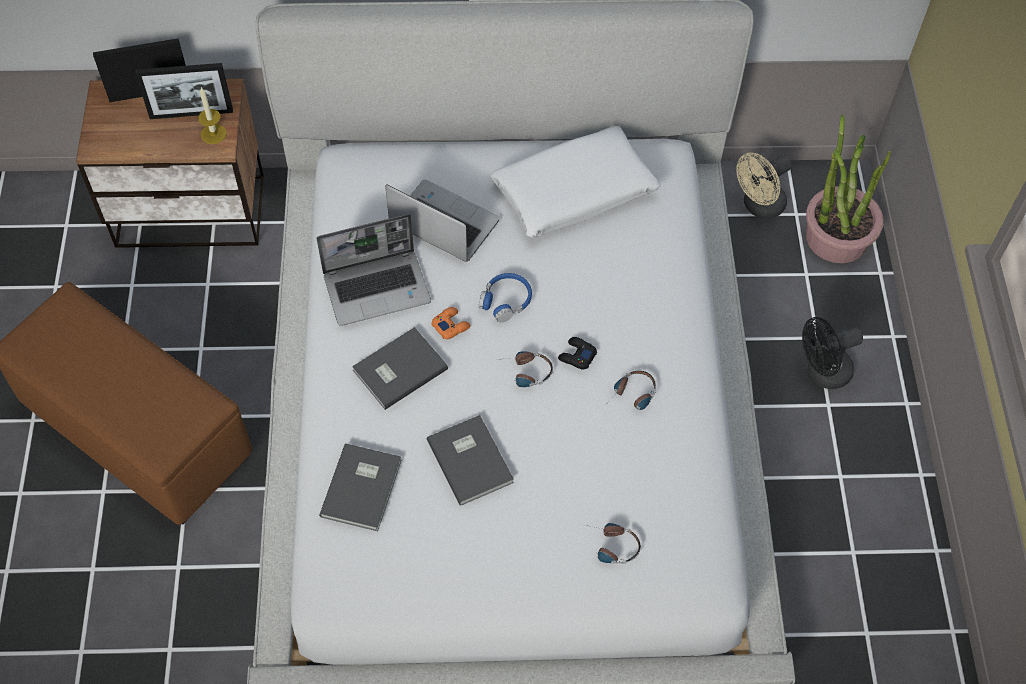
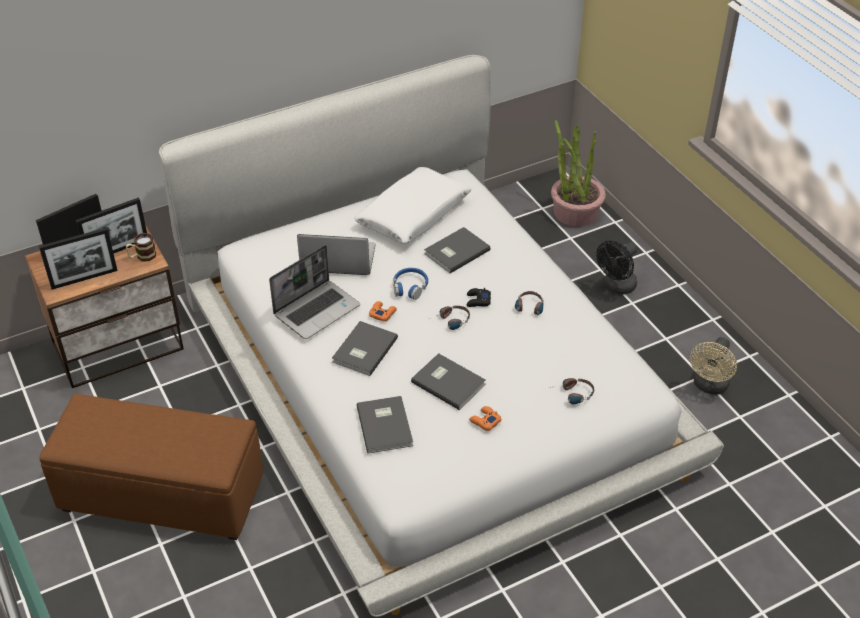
camera: 25 degrees left, 15 degrees down
candle [198,87,227,144] -> mug [126,233,156,261]
beige fan [736,152,792,219] -> beige fan moved to [690,337,737,395]
none -> picture frame [39,228,118,289]
none -> grey book [424,227,491,274]
none -> orange game controller [469,406,501,431]

